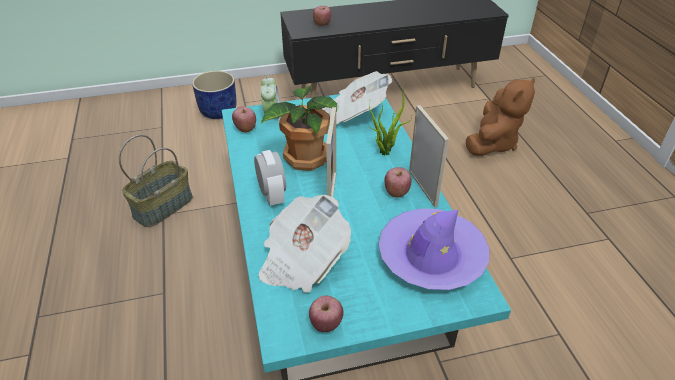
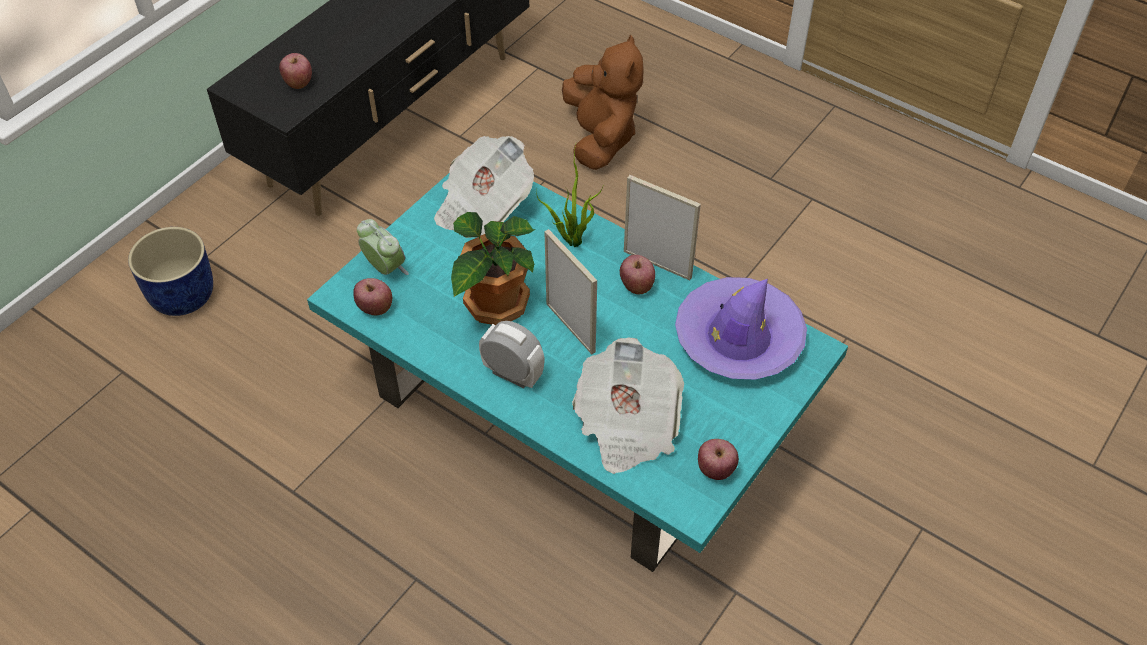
camera: 40 degrees left, 10 degrees up
basket [119,135,193,227] -> none

